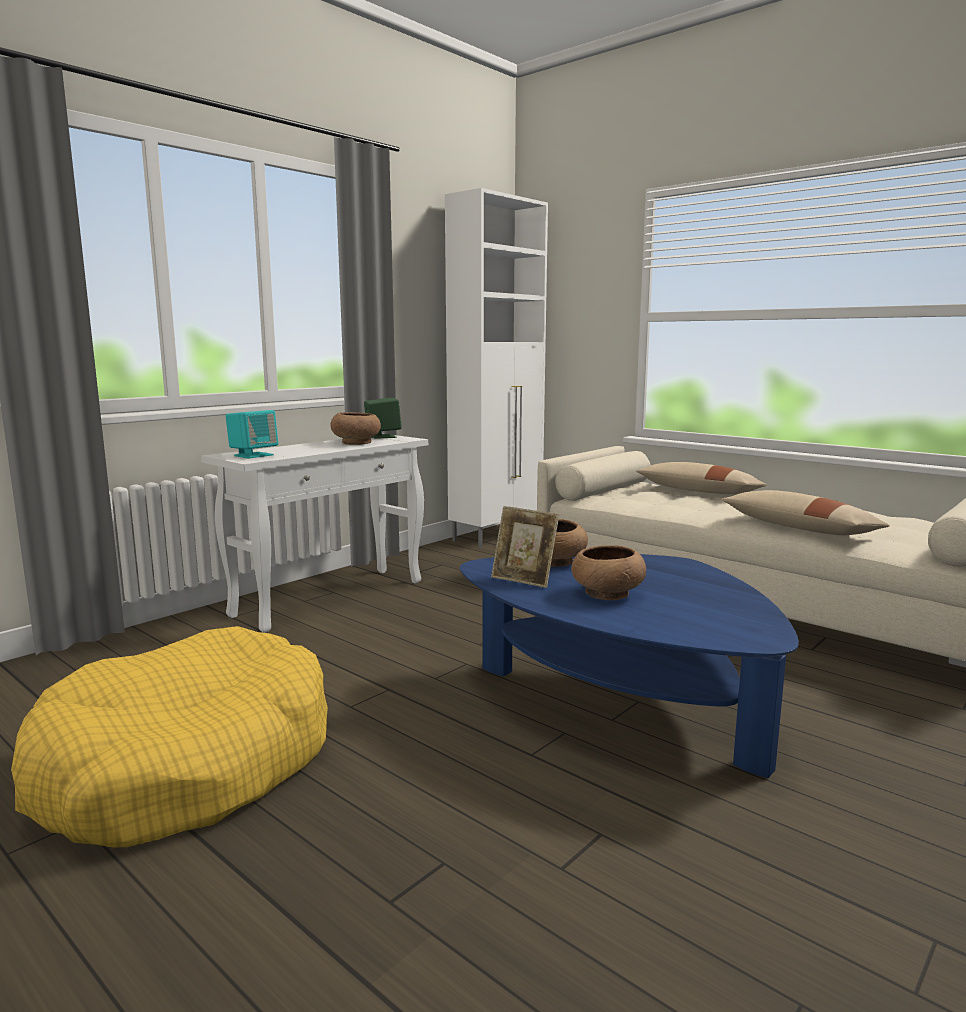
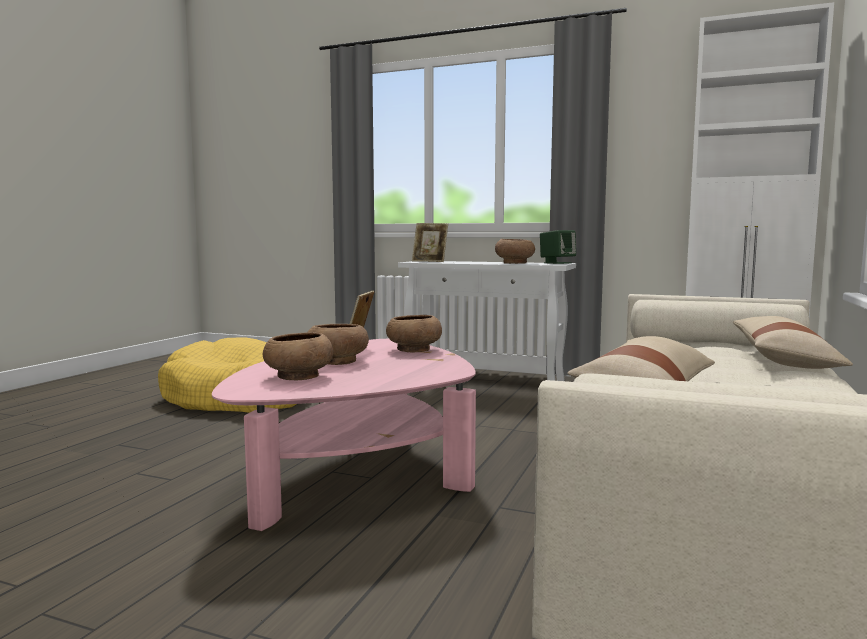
camera: 70 degrees right, 5 degrees down
turquoise speaker [226,410,278,459] -> picture frame [412,223,448,262]
blue coffee table [460,554,799,778] -> pink coffee table [212,339,476,531]
none -> brown bowl [262,332,333,380]

